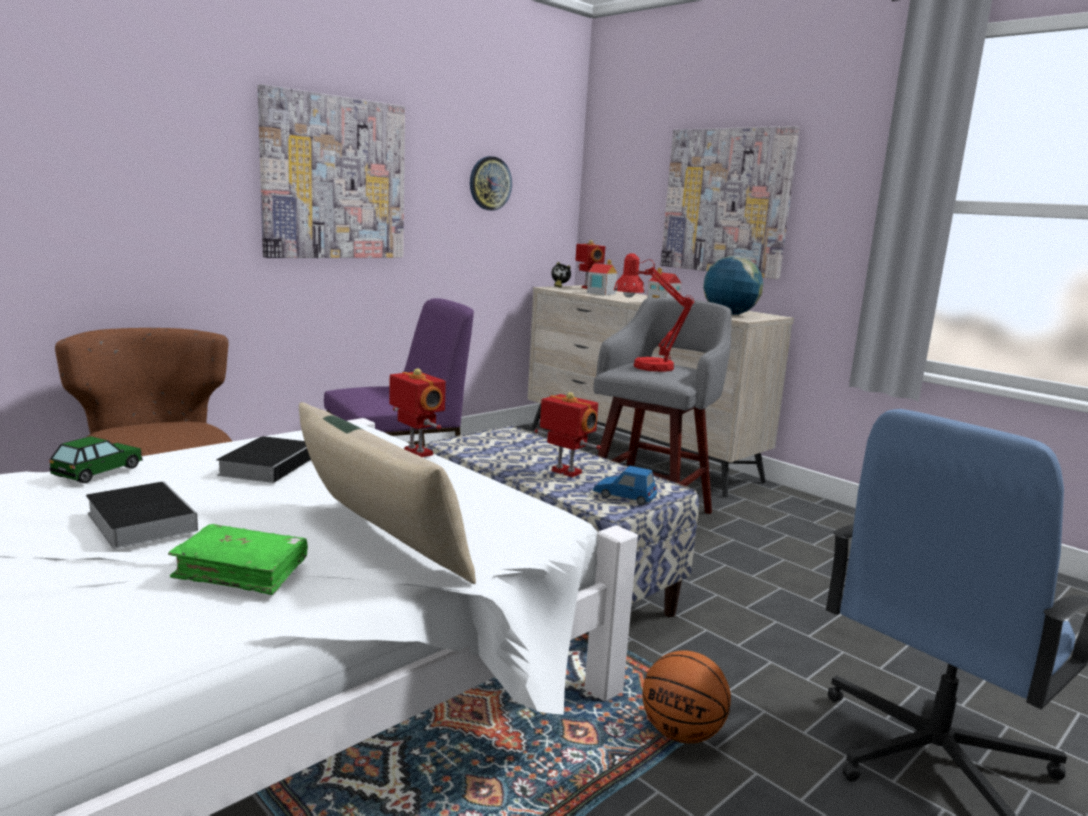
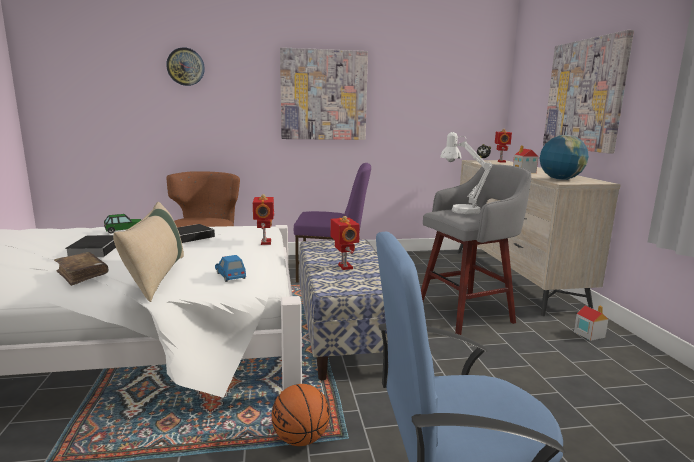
camera: 35 degrees right, 0 degrees up
green book [168,524,308,595] -> brown book [54,252,108,286]
wall clock [470,156,512,211] -> wall clock moved to [166,47,205,86]
toy house [587,260,617,295] -> toy house moved to [574,305,608,341]
blue toy car [593,466,657,505] -> blue toy car moved to [215,255,246,282]
red table lamp [614,253,694,372] -> white table lamp [440,132,492,214]

